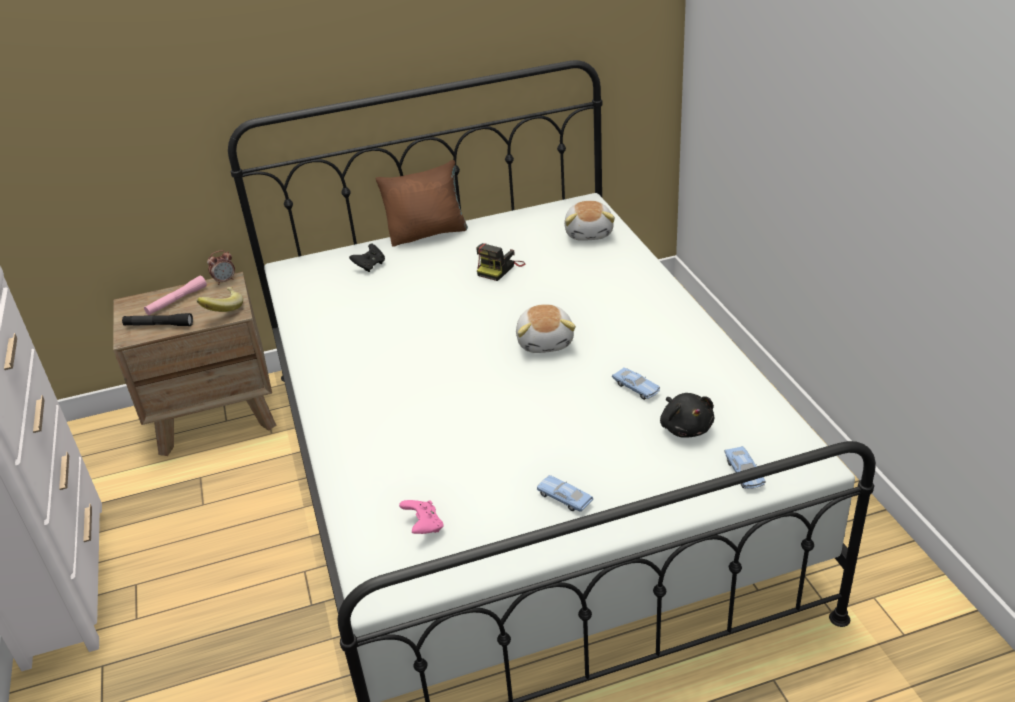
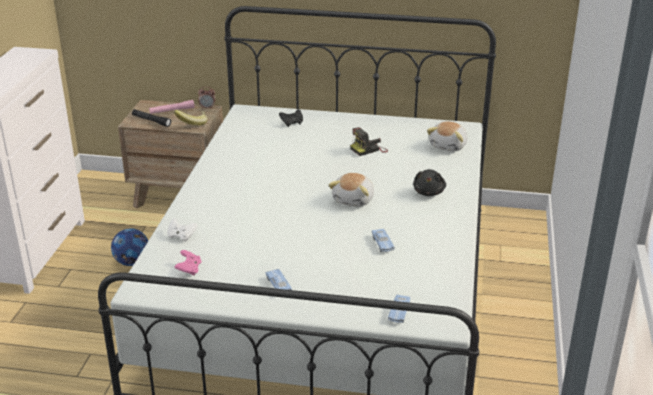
camera: 25 degrees right, 5 degrees down
brown pillow [376,160,468,247] -> none
black plush toy [660,393,714,438] -> black plush toy moved to [413,169,446,196]
none -> football [111,228,148,266]
none -> white game controller [167,218,198,242]

